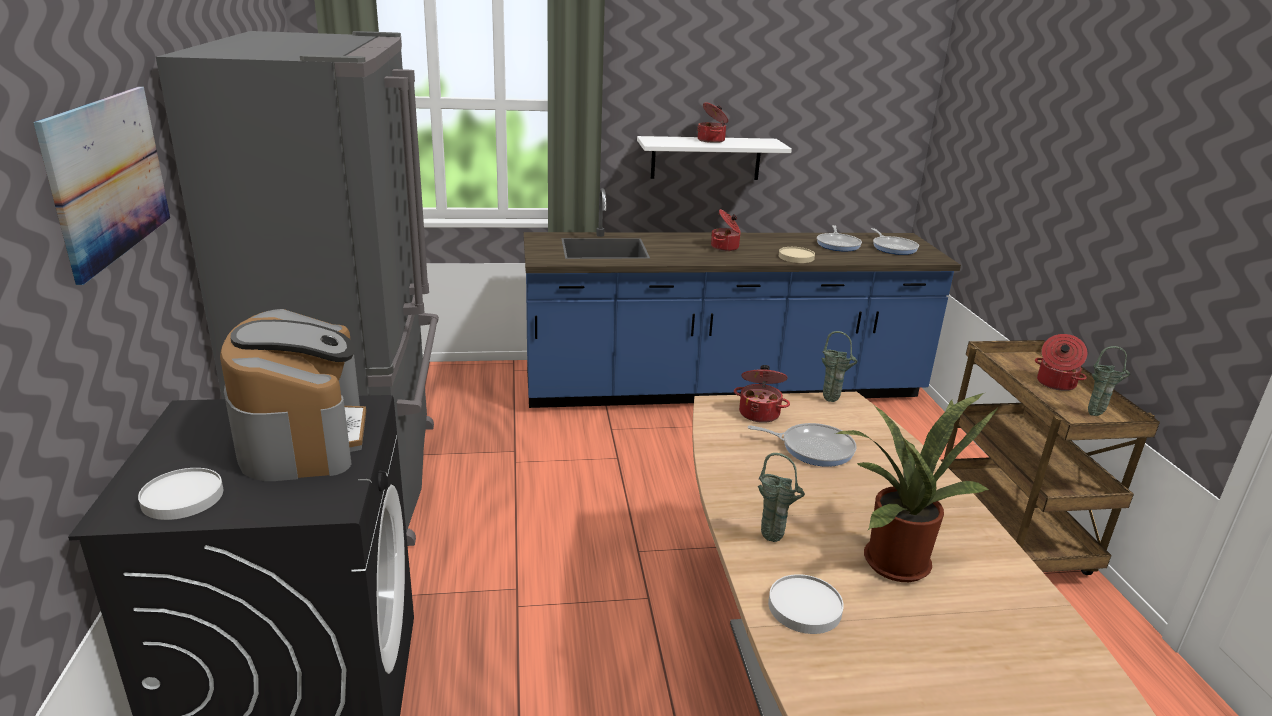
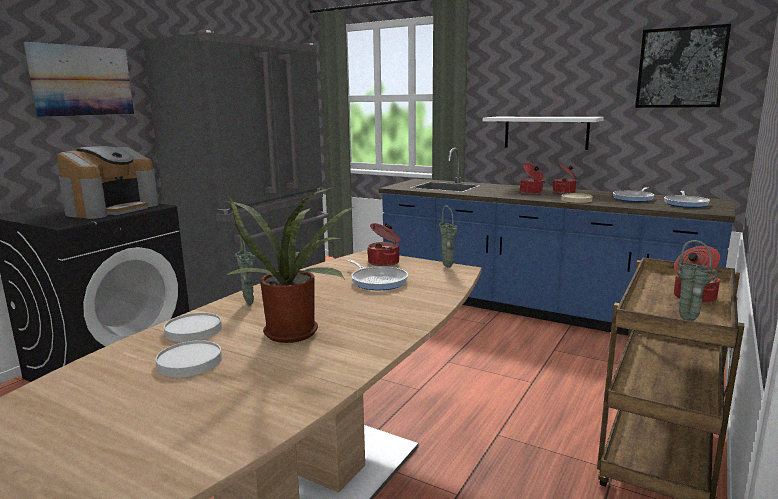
camera: 40 degrees right, 10 degrees down
white plate [138,468,223,520] -> white plate moved to [156,340,222,377]
cooking pot [697,102,728,143] -> cooking pot moved to [552,163,577,194]
none -> picture [635,24,731,108]

